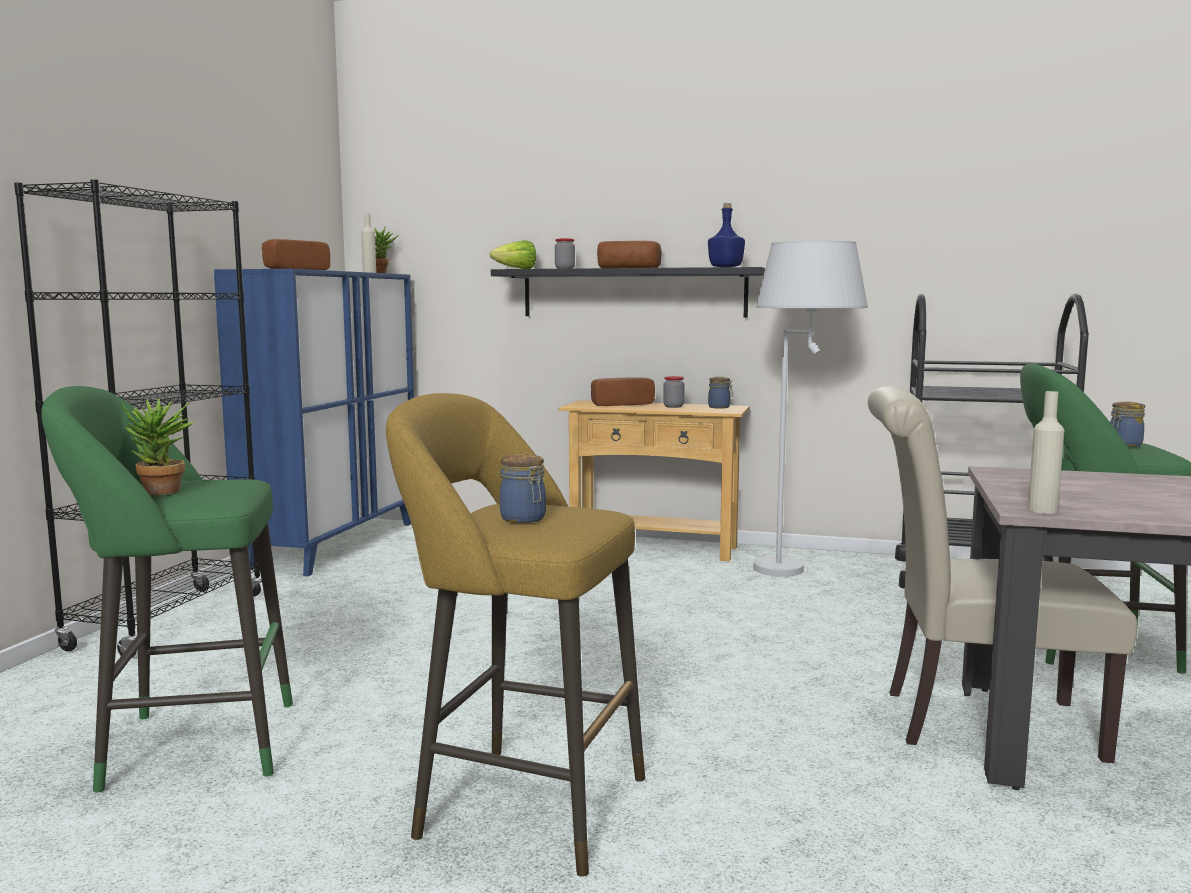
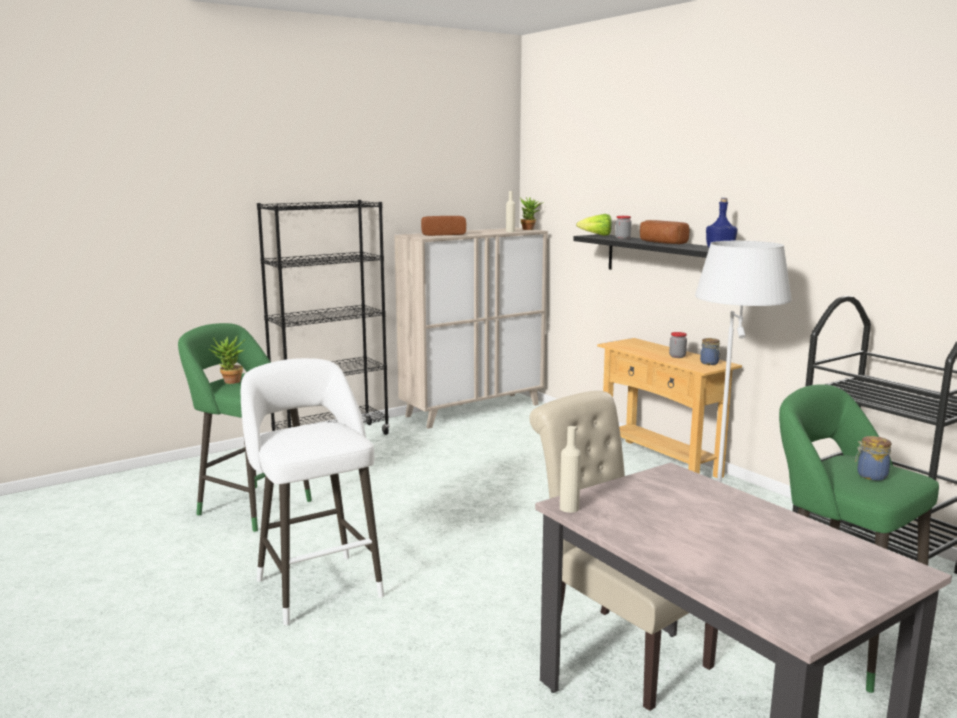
camera: 40 degrees right, 5 degrees up
blue cabinet [214,269,414,576] -> beige cabinet [394,227,548,429]
yellow stool [386,393,645,877] -> white stool [241,358,384,625]
jar [500,454,546,523] -> none
bread [591,377,655,406] -> none

